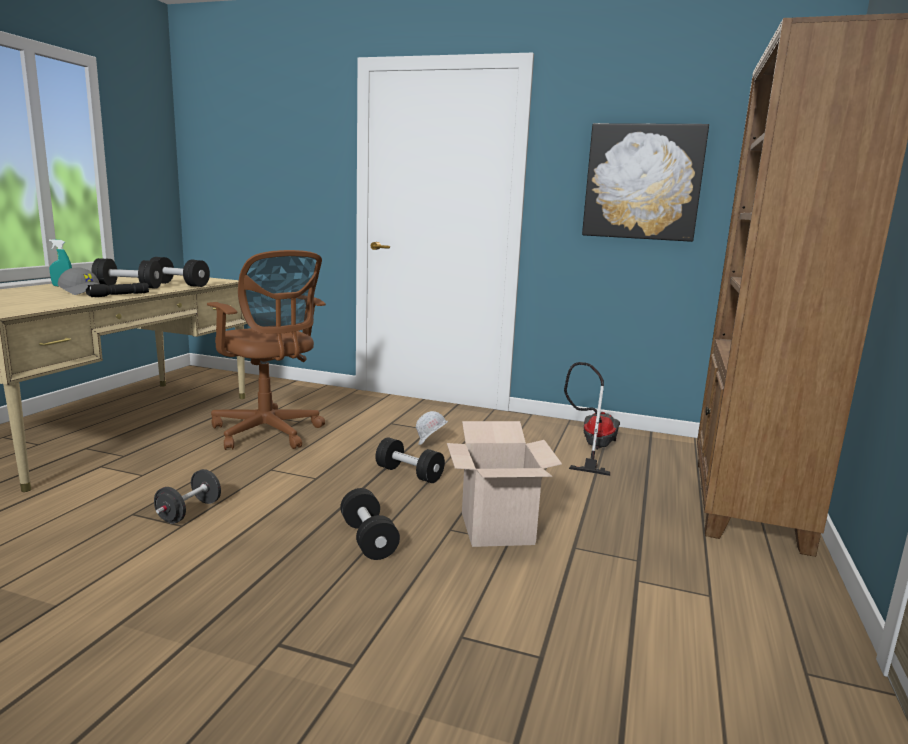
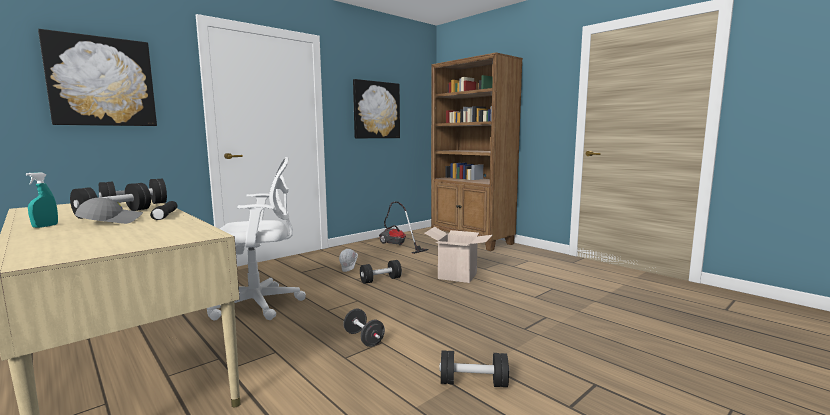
camera: 60 degrees left, 5 degrees down
brown office chair [207,250,326,450] -> white office chair [207,157,306,320]
black dumbbell [340,488,400,560] -> black dumbbell moved to [440,350,509,387]
none -> picture [38,29,157,126]

